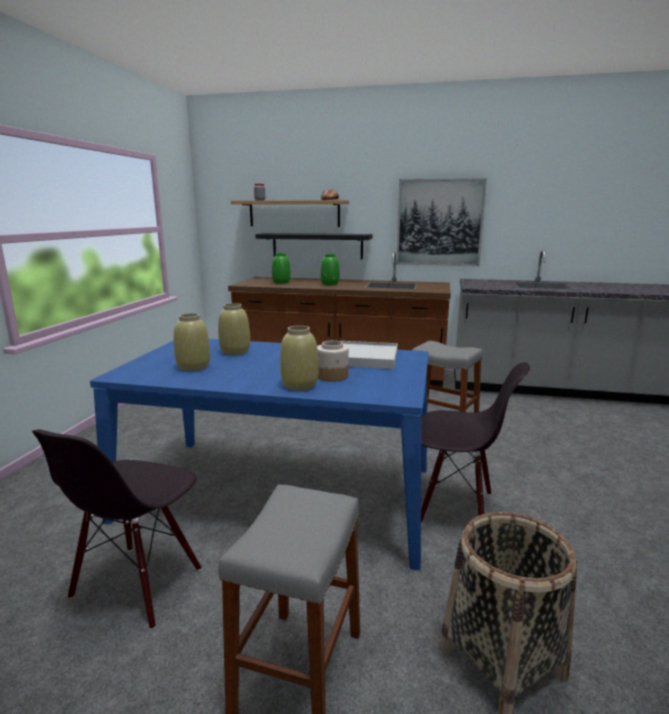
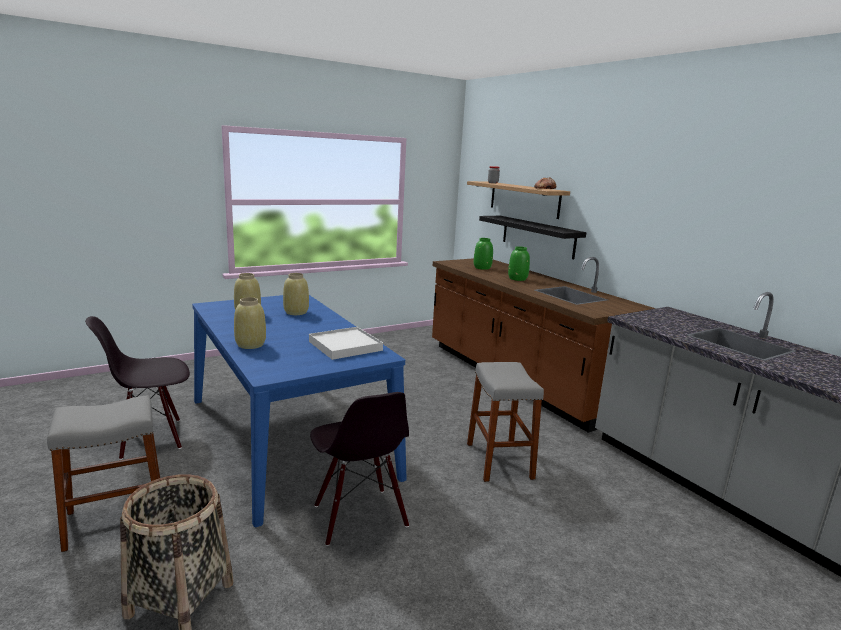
camera: 45 degrees right, 0 degrees up
jar [317,340,349,382] -> none
picture [396,178,487,266] -> none

